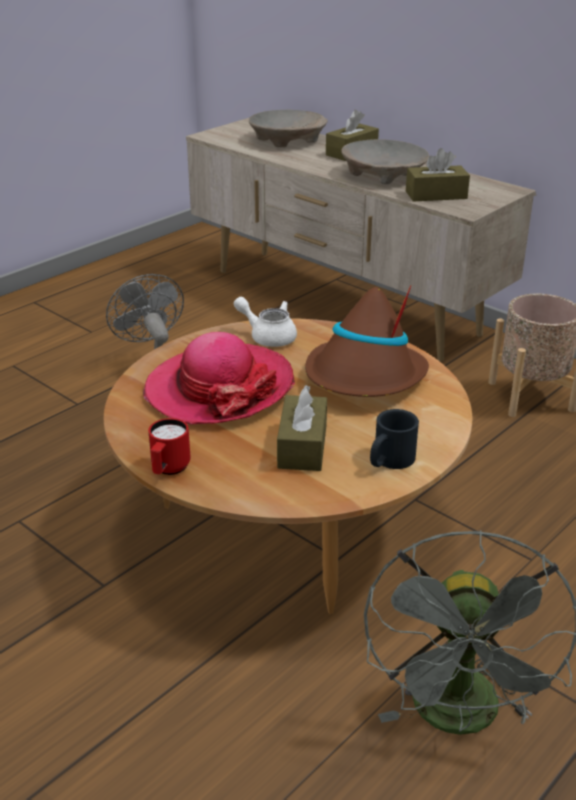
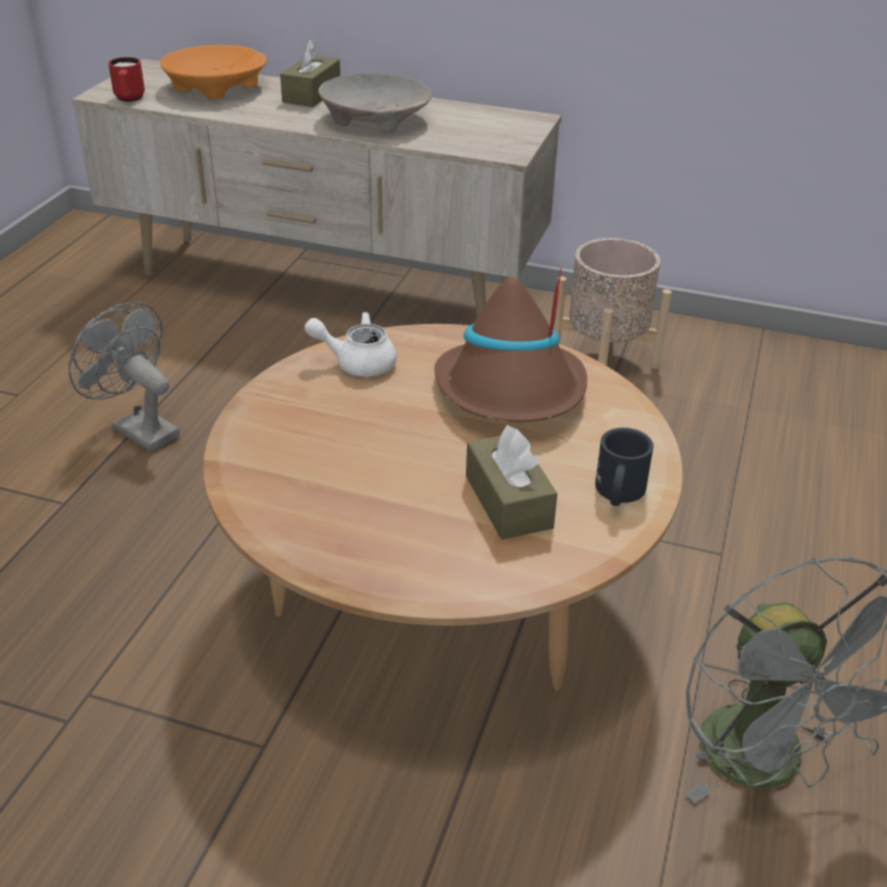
camera: 25 degrees left, 5 degrees up
hat [143,332,295,424] -> none
red mug [148,418,191,475] -> red mug moved to [108,57,145,102]
beige bowl [249,109,328,147] -> orange bowl [160,45,266,99]
brown tissue box [406,148,470,202] -> none

